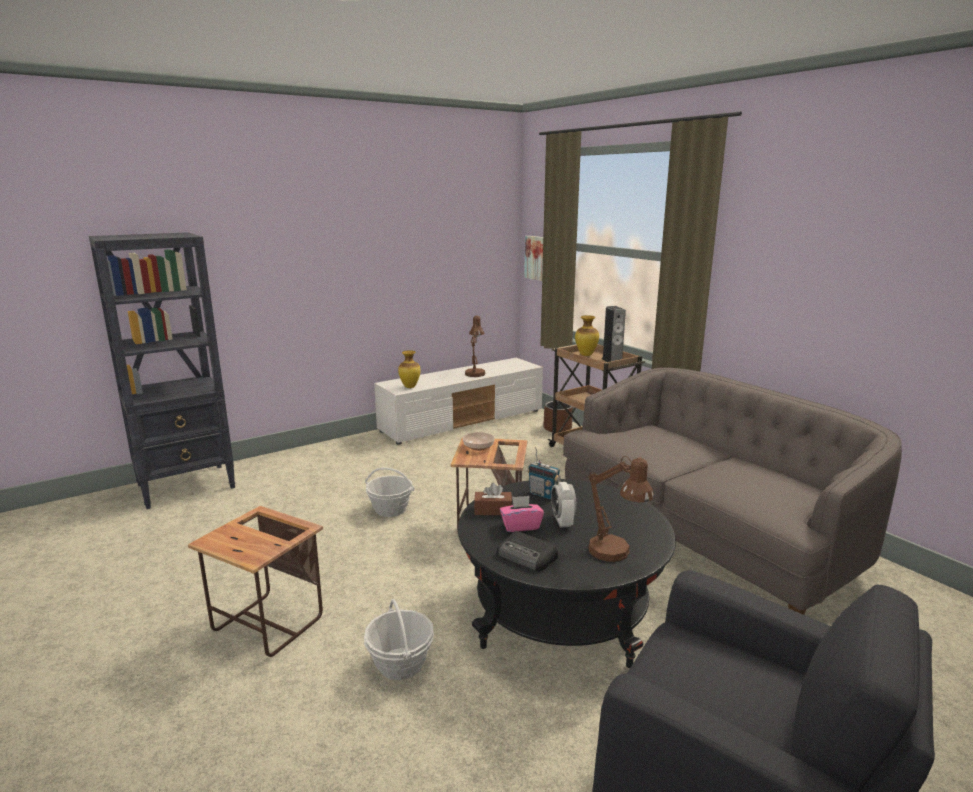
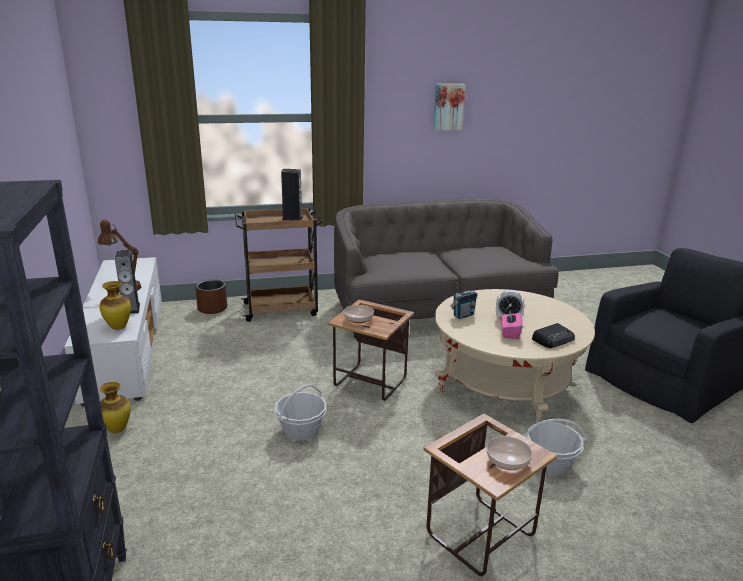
camera: 70 degrees left, 5 degrees up
black coffee table [458,479,676,668] -> beige coffee table [435,289,595,423]
brown tissue box [474,483,512,515] -> none
picture [524,236,543,281] -> picture moved to [433,84,466,131]
vase [575,315,599,356] -> vase moved to [100,382,131,433]
brown table lamp [588,456,654,562] -> none
none -> speaker [115,250,140,314]
none -> bowl [487,436,532,470]

